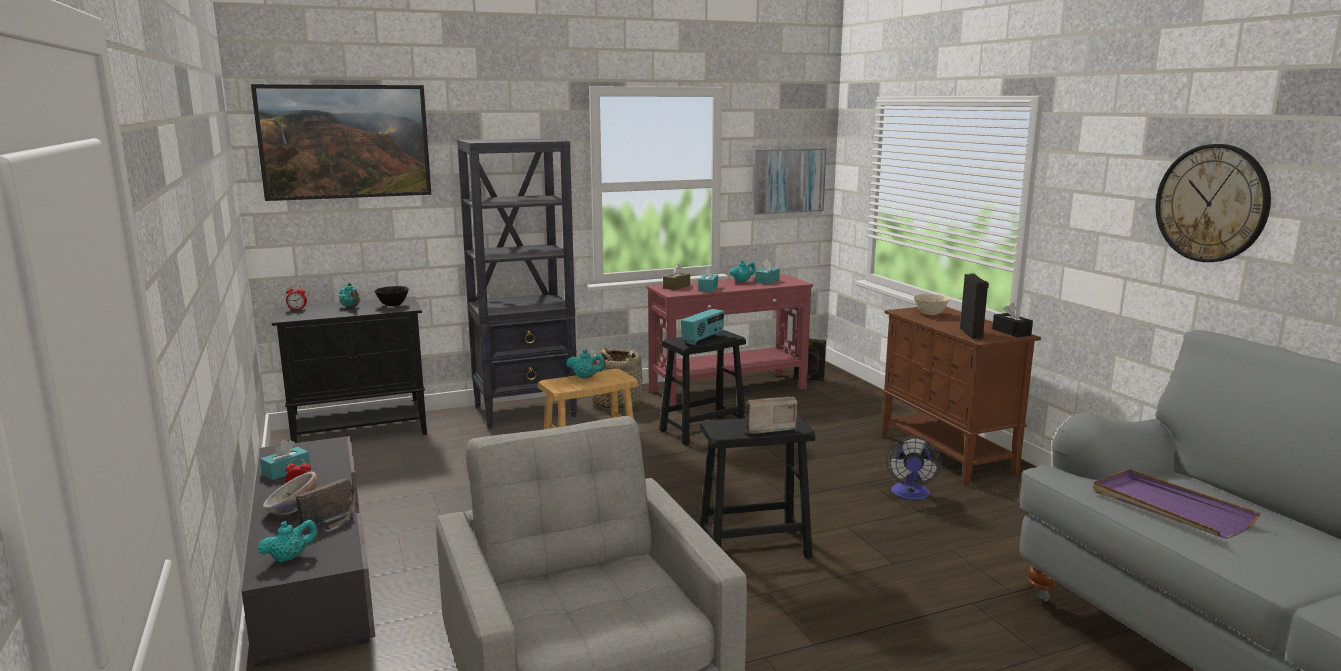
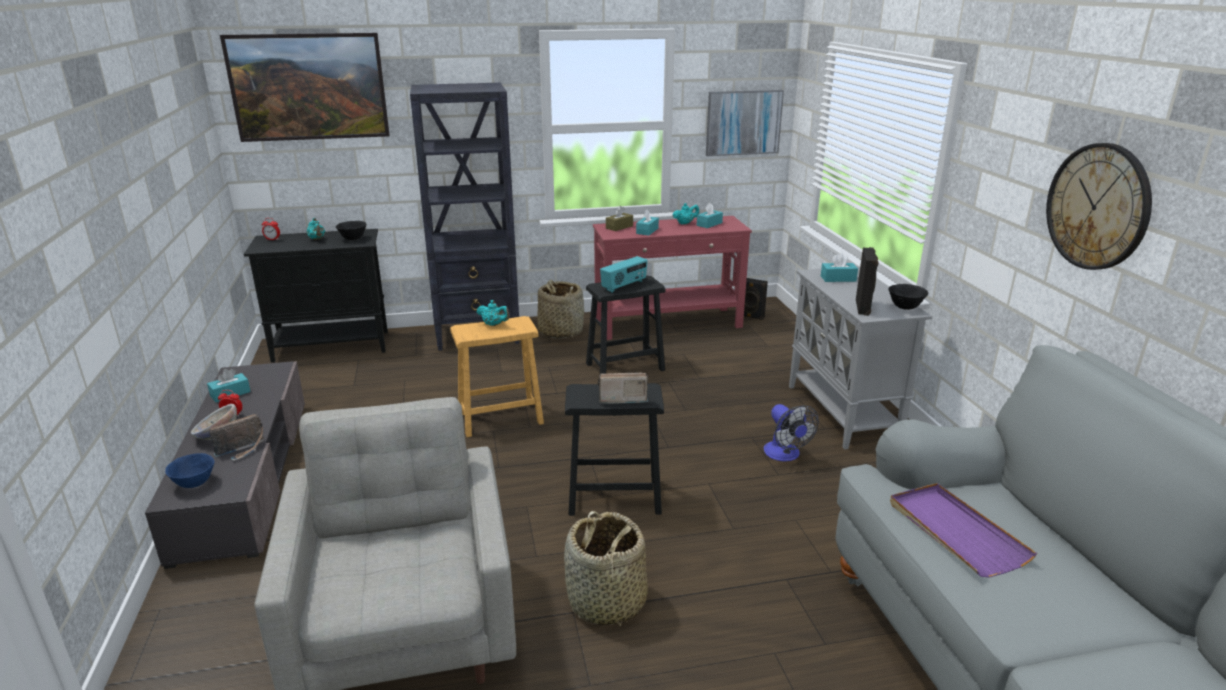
camera: 10 degrees right, 10 degrees up
turquoise teapot [257,520,318,563] -> blue bowl [165,453,215,488]
brown cabinet [881,307,1041,486] -> grey cabinet [789,266,932,450]
fan [886,437,942,500] -> fan turned 45 degrees counterclockwise [764,404,819,462]
beige bowl [914,294,950,315] -> turquoise tissue box [821,253,858,282]
black tissue box [992,303,1033,337] -> black bowl [888,284,929,310]
none -> basket [564,511,648,626]

